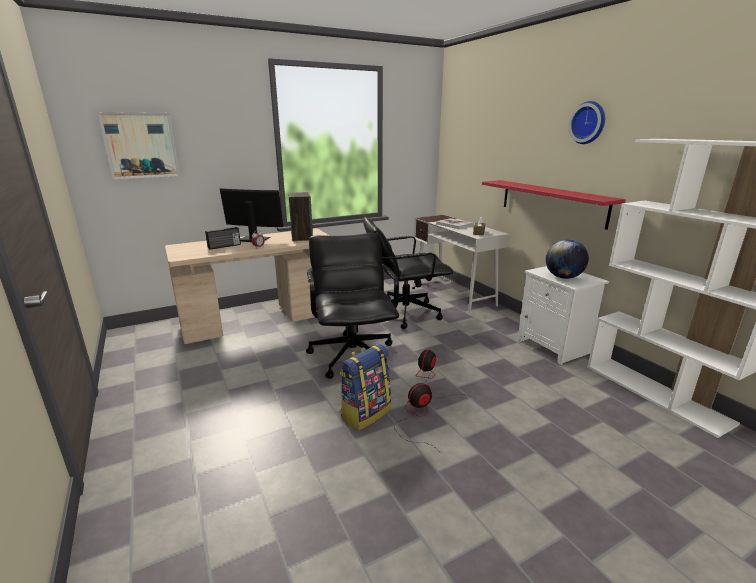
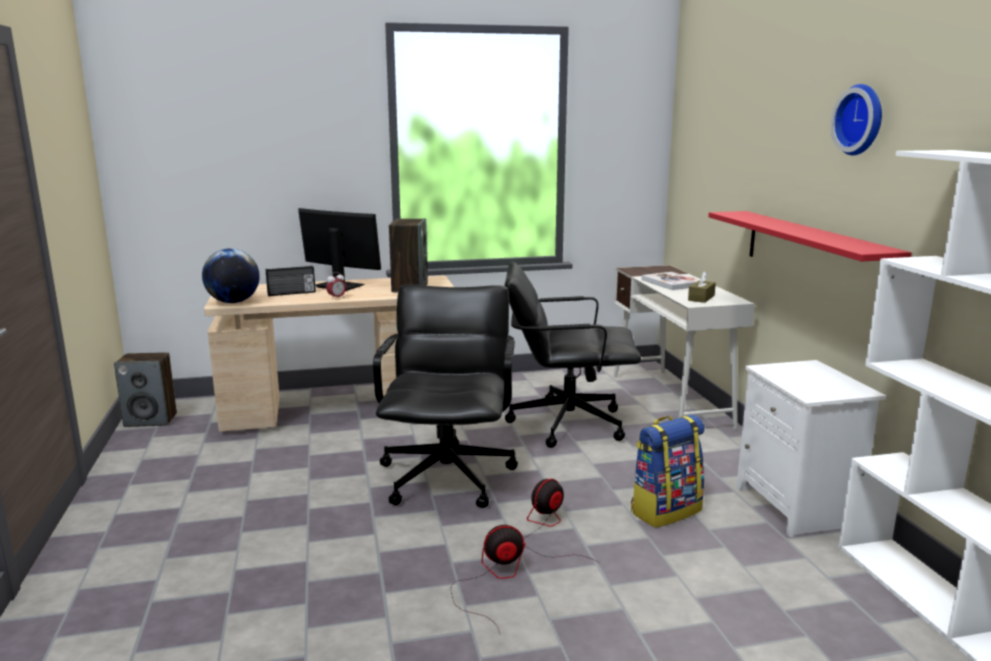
camera: 15 degrees right, 5 degrees down
picture [98,112,180,179] -> none
backpack [340,344,391,430] -> backpack moved to [631,415,704,528]
globe [546,239,589,279] -> globe moved to [202,248,260,303]
none -> speaker [114,352,177,427]

